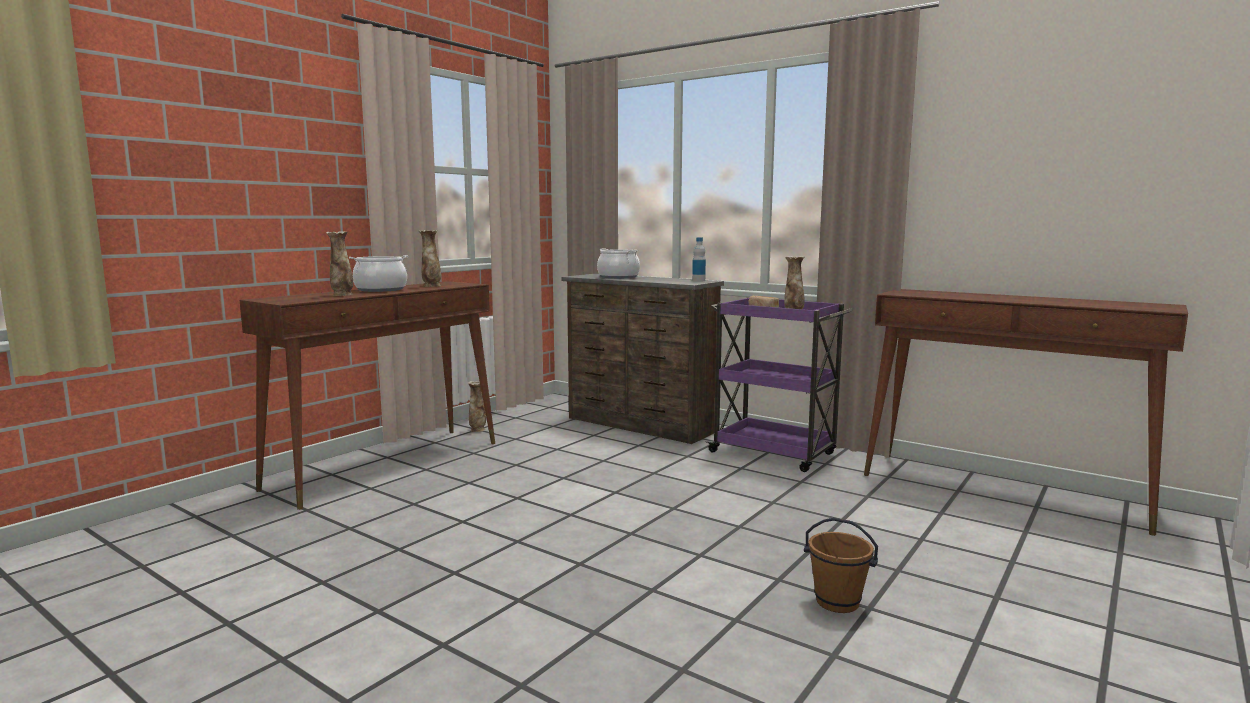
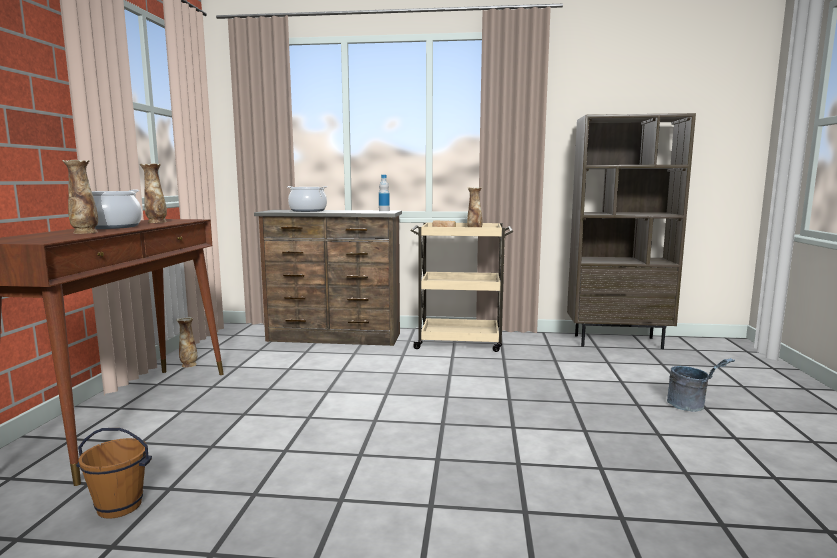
camera: 30 degrees left, 0 degrees up
purple cart [706,297,853,472] -> beige cart [410,222,513,352]
brown bucket [804,518,878,613] -> brown bucket moved to [76,428,152,519]
brown console table [864,289,1188,536] -> brown bookcase [567,113,696,349]
none -> grey bucket [667,358,735,412]

